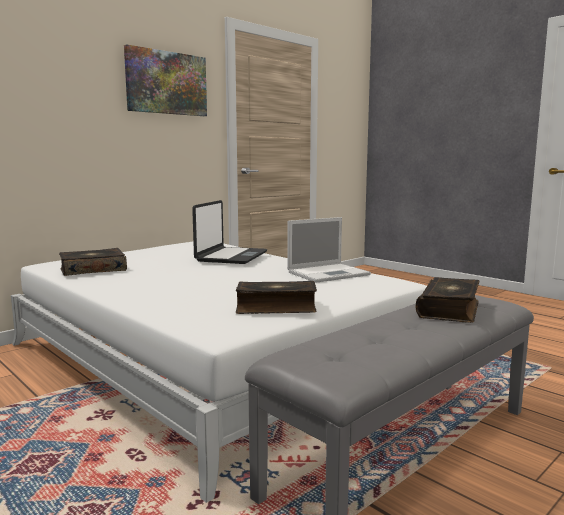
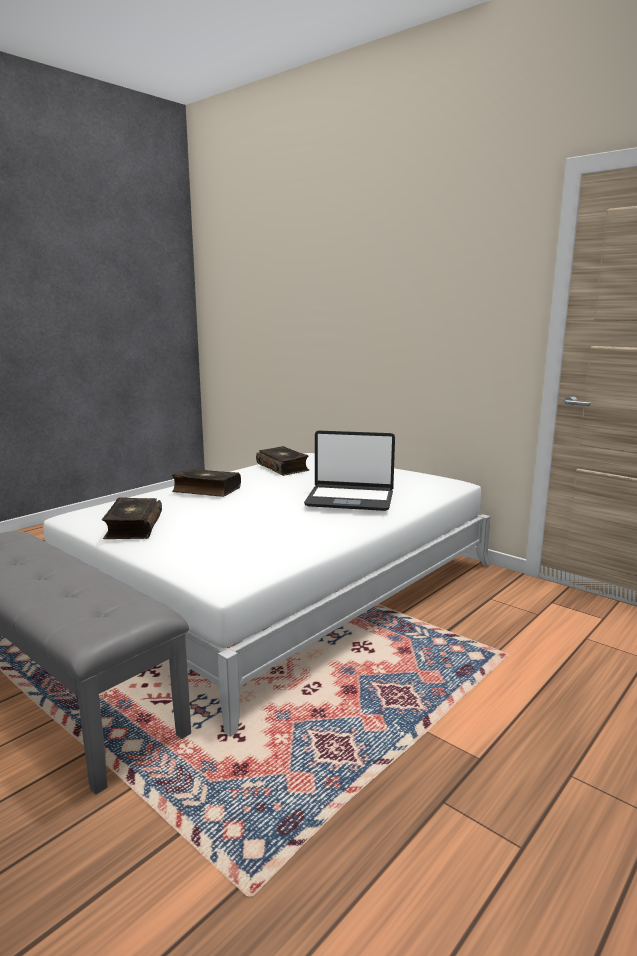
camera: 85 degrees right, 5 degrees up
picture [124,44,207,116] -> none
laptop [287,217,371,283] -> none
book [416,277,480,323] -> book moved to [172,468,241,497]

